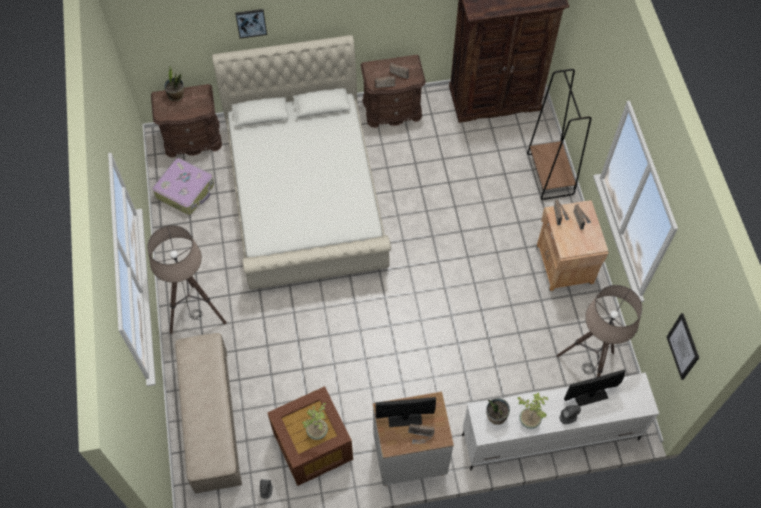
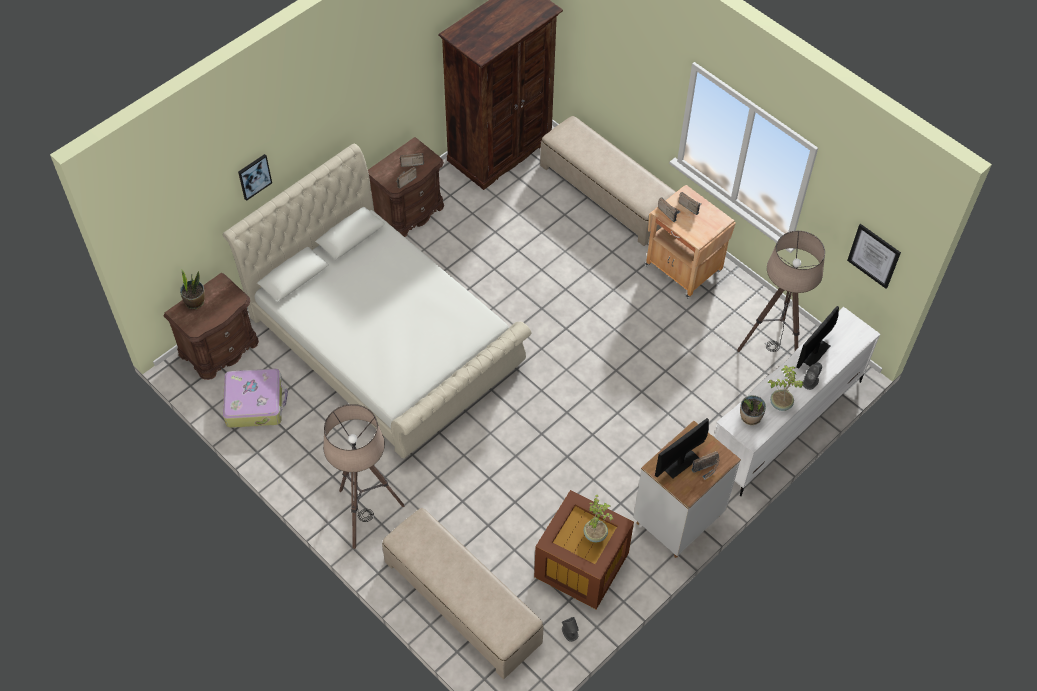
camera: 35 degrees left, 5 degrees down
clothes rack [527,69,592,200] -> beige bench [540,116,676,246]

